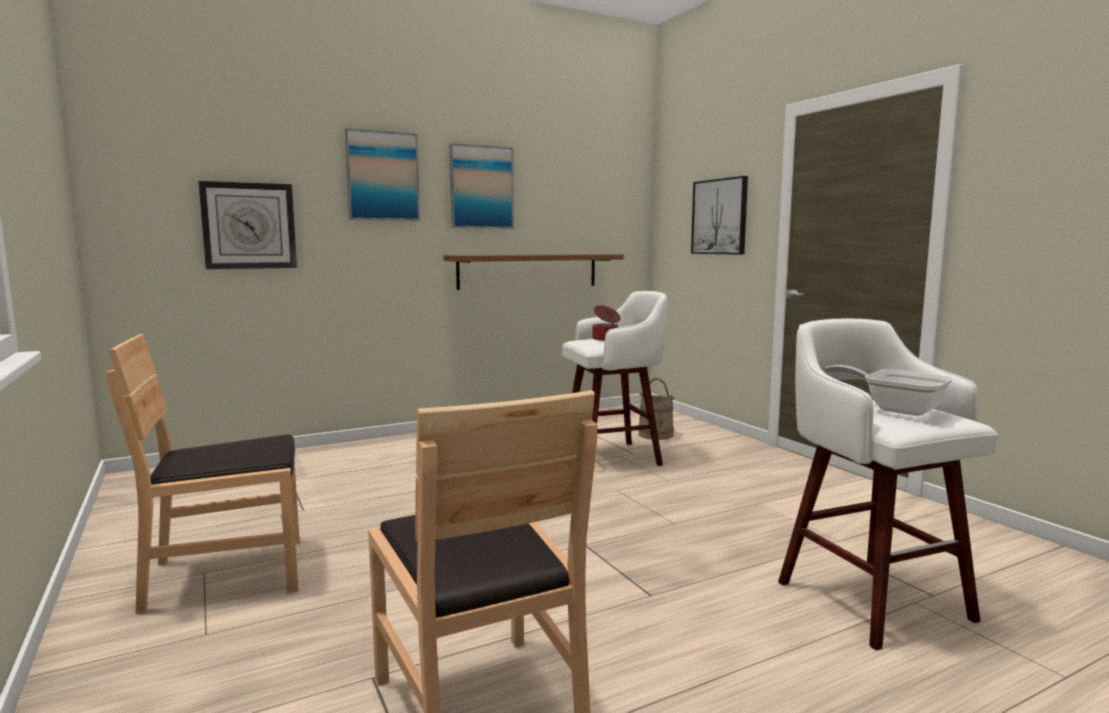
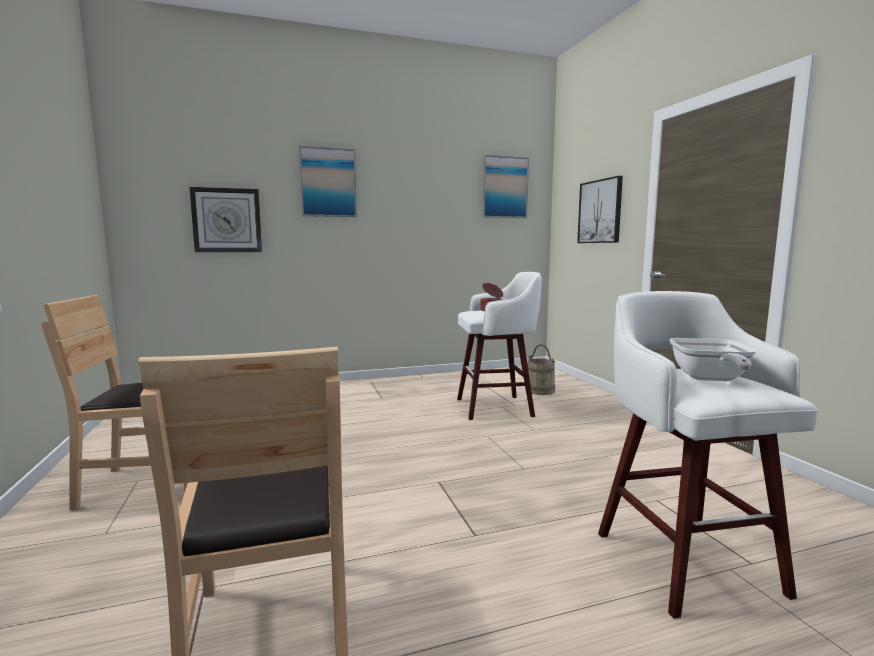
camera: 10 degrees right, 0 degrees up
brown shelf [444,254,624,290] -> none
picture [449,143,514,229] -> picture moved to [482,155,529,218]
frying pan [825,365,953,416] -> frying pan turned 135 degrees counterclockwise [669,338,756,381]

